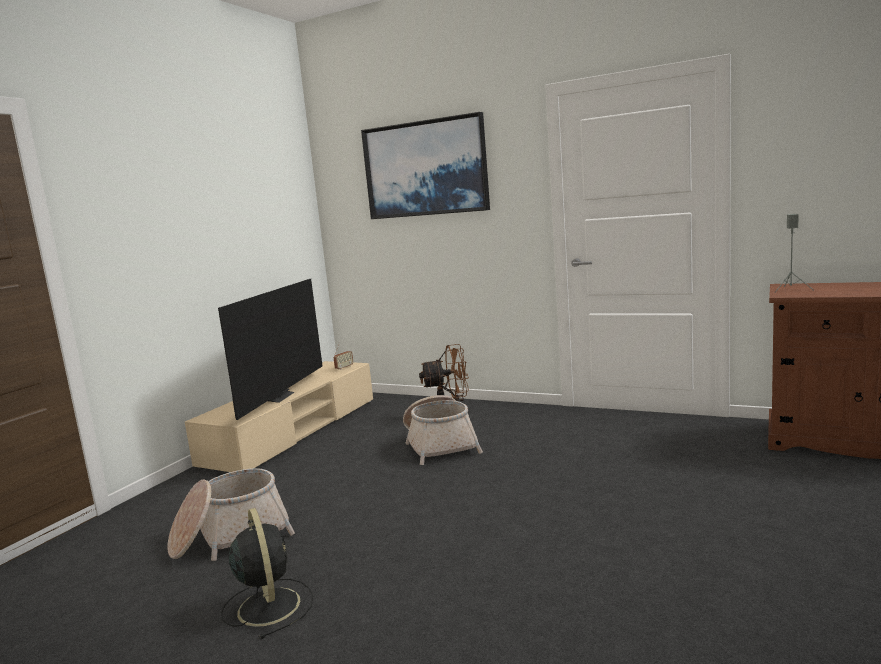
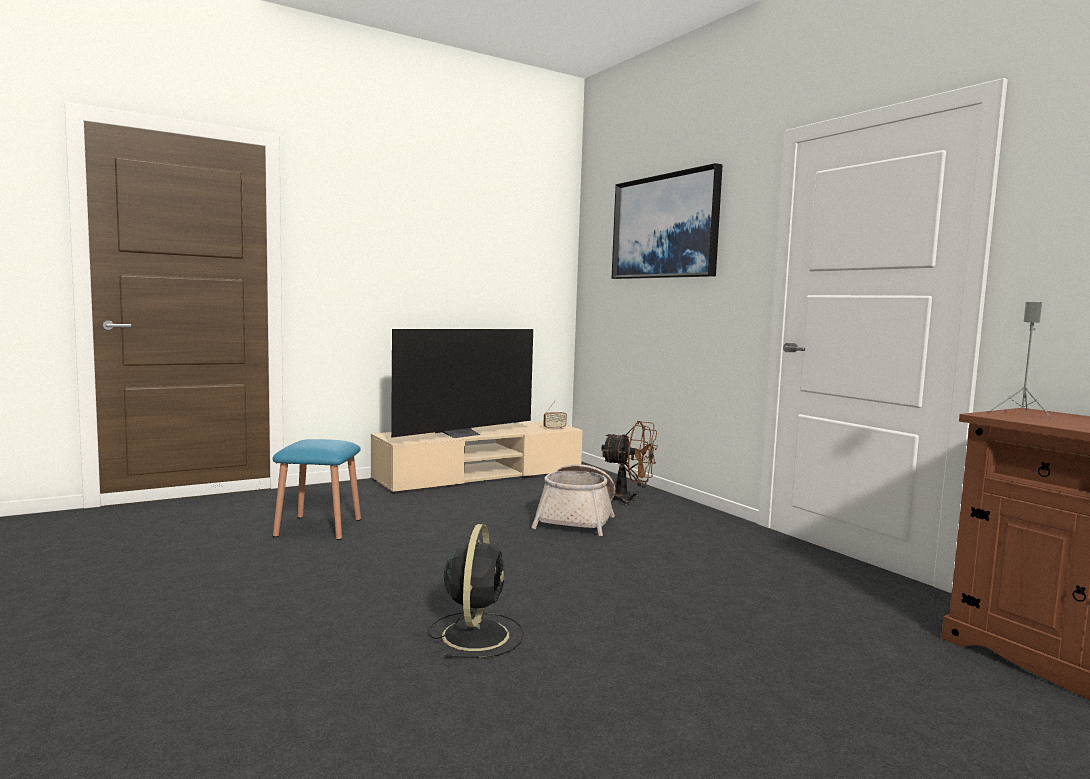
camera: 30 degrees right, 5 degrees down
basket [167,468,295,561] -> blue stool [273,439,361,540]
black fan [221,508,313,639] -> black fan moved to [429,524,524,659]

